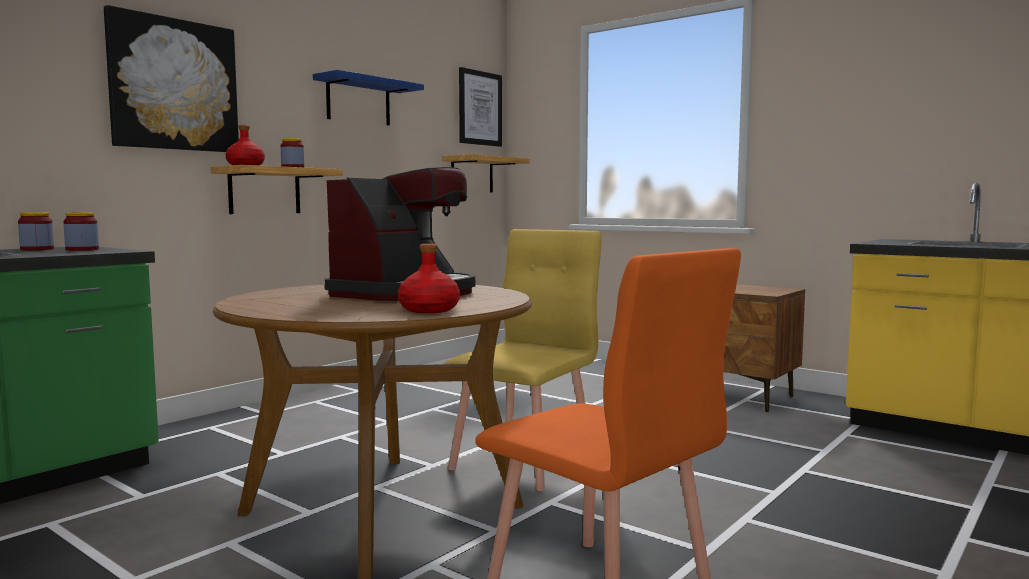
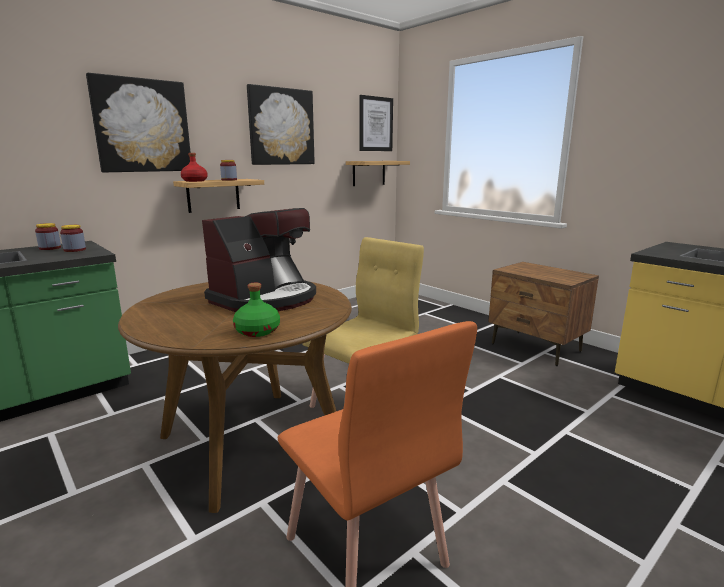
camera: 10 degrees right, 10 degrees up
blue shelf [313,70,424,126] -> picture [247,84,315,165]
red bottle [398,244,460,313] -> green bottle [233,283,280,337]

